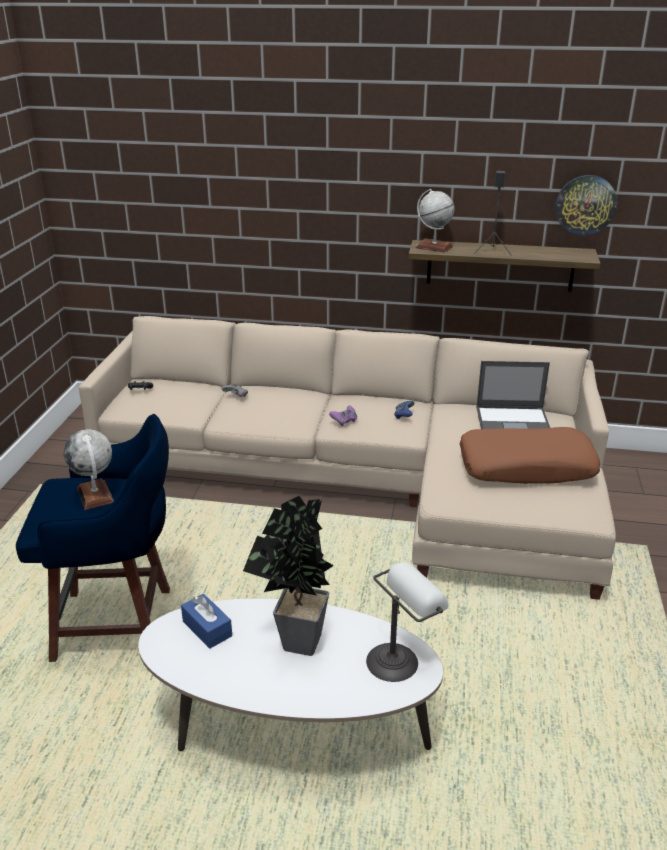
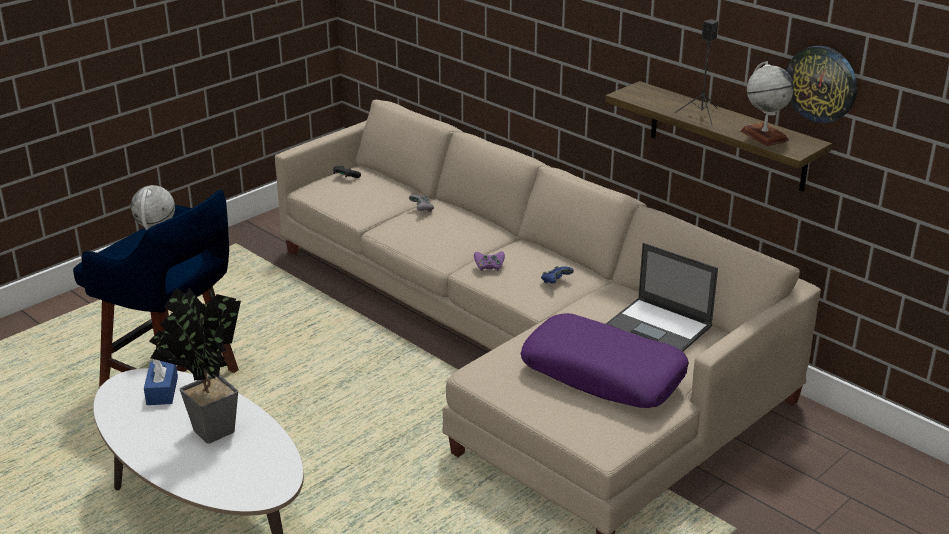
camera: 35 degrees right, 0 degrees up
table lamp [366,562,449,682] -> none
globe [416,189,454,253] -> globe moved to [740,61,794,146]
brown pillow [460,427,600,484] -> purple pillow [520,313,689,408]

